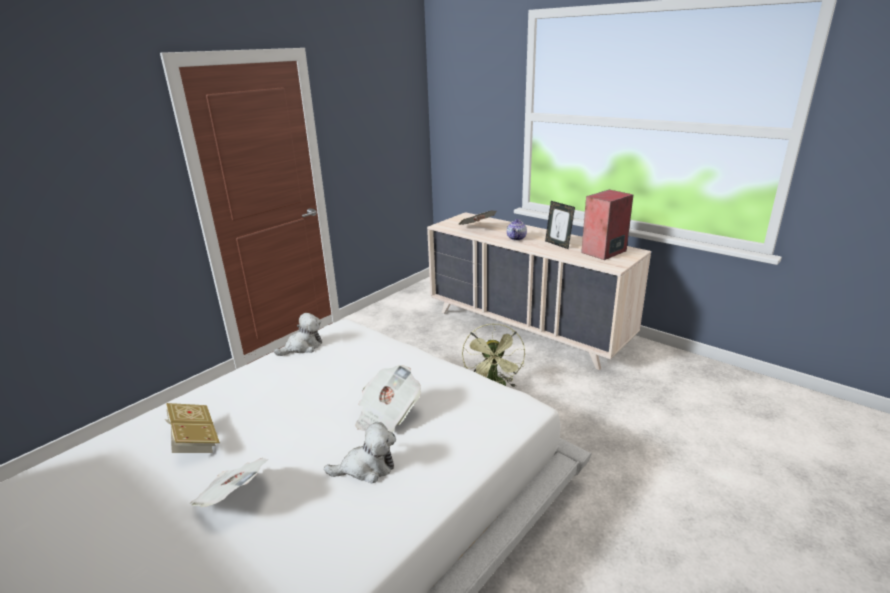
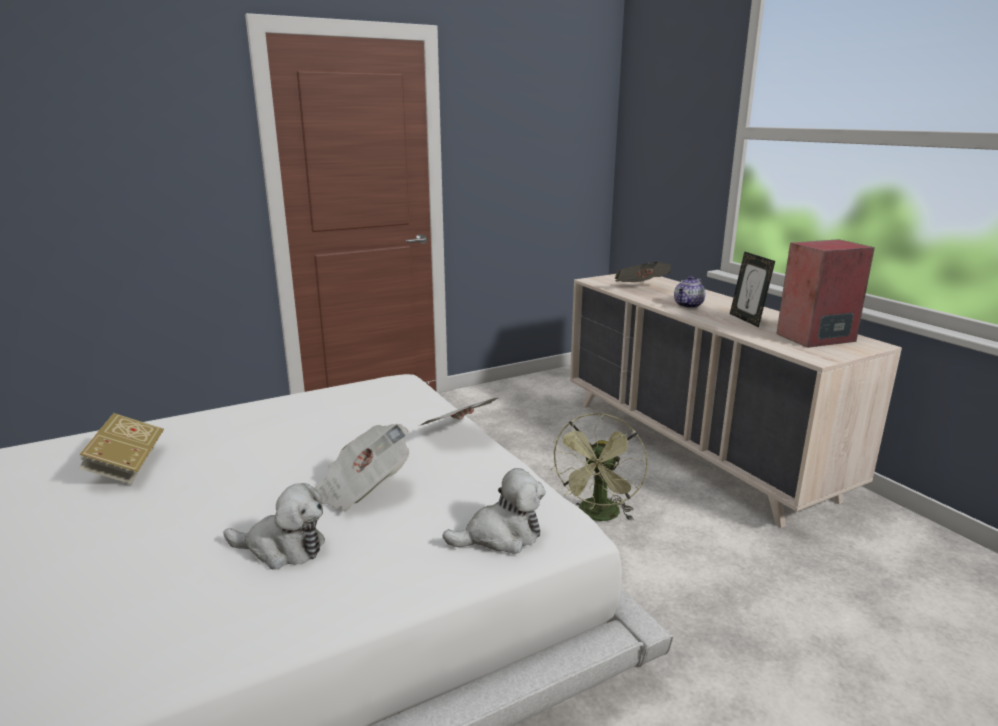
camera: 20 degrees right, 5 degrees down
newspaper [190,458,269,507] -> newspaper moved to [419,398,498,426]
plush toy [274,313,322,356] -> plush toy moved to [443,468,546,554]

